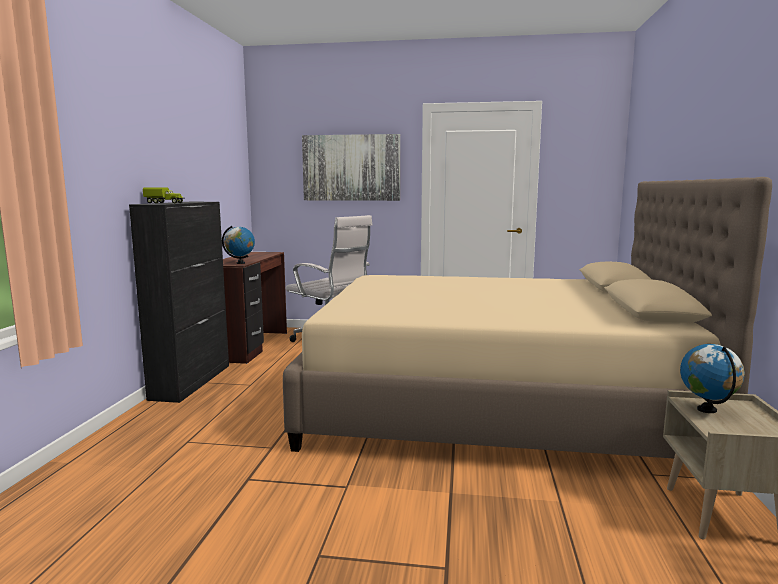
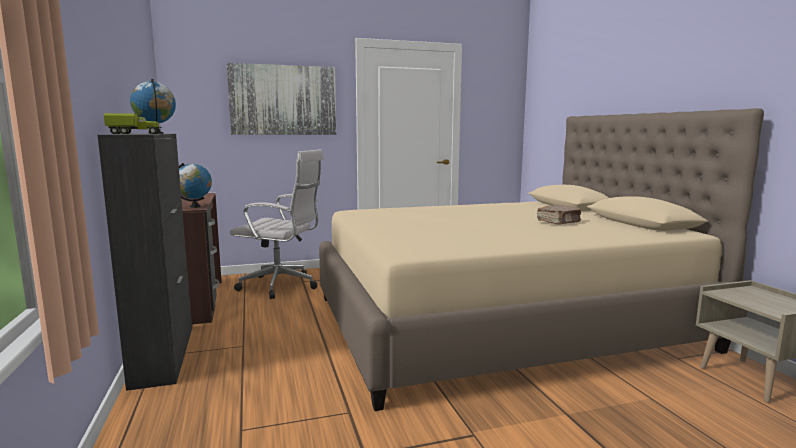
camera: 25 degrees left, 0 degrees up
globe [680,344,745,413] -> globe moved to [130,79,176,134]
none -> brown book [537,204,581,224]

